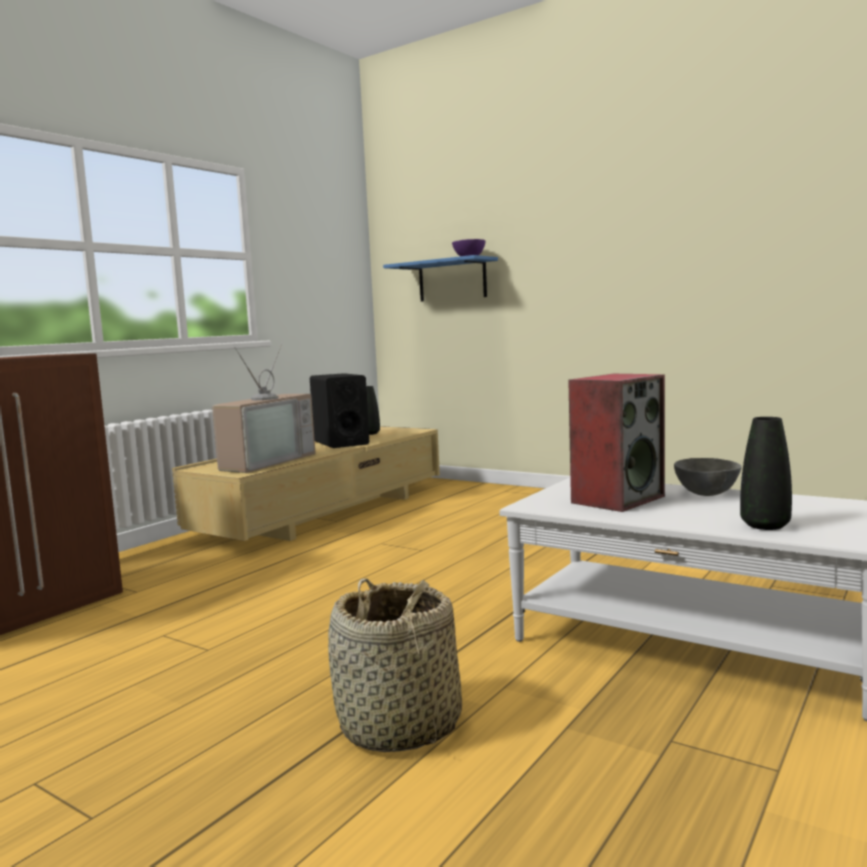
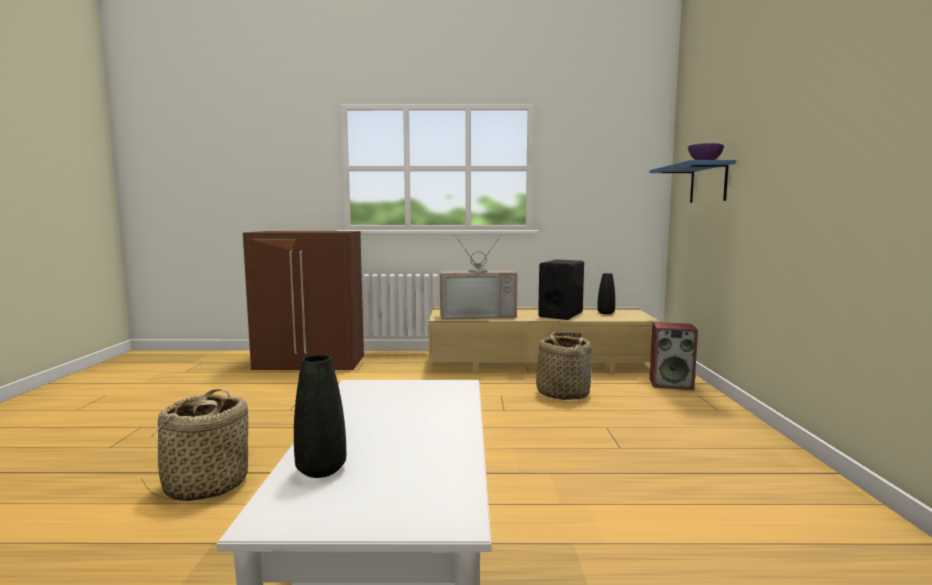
camera: 55 degrees right, 0 degrees up
speaker [568,374,665,512] -> speaker moved to [650,322,698,390]
grey bowl [674,458,742,496] -> none
none -> basket [536,332,592,400]

